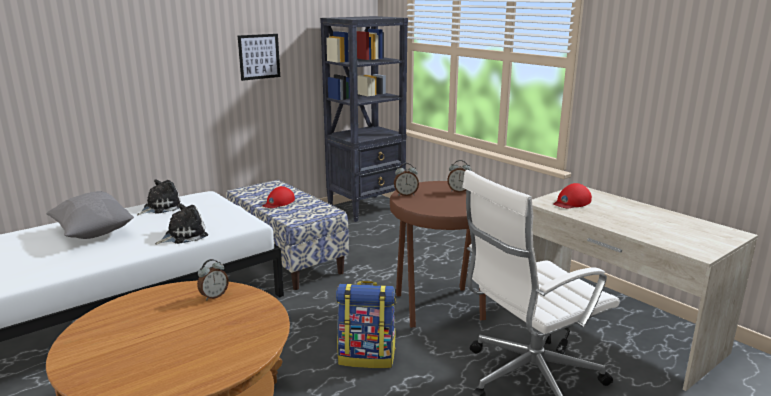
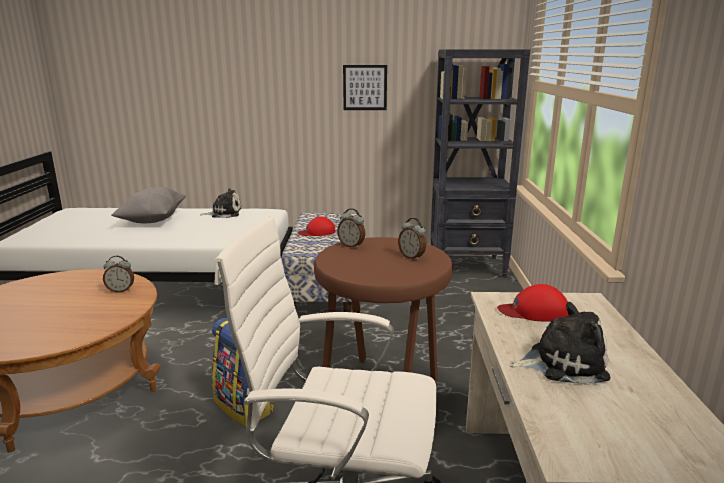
camera: 40 degrees right, 0 degrees up
plush toy [155,203,208,245] -> plush toy moved to [510,302,611,385]

